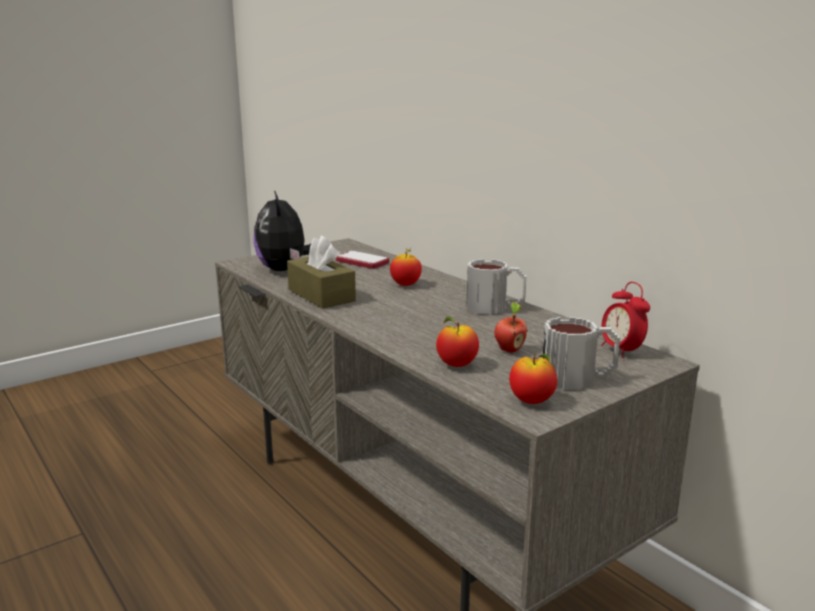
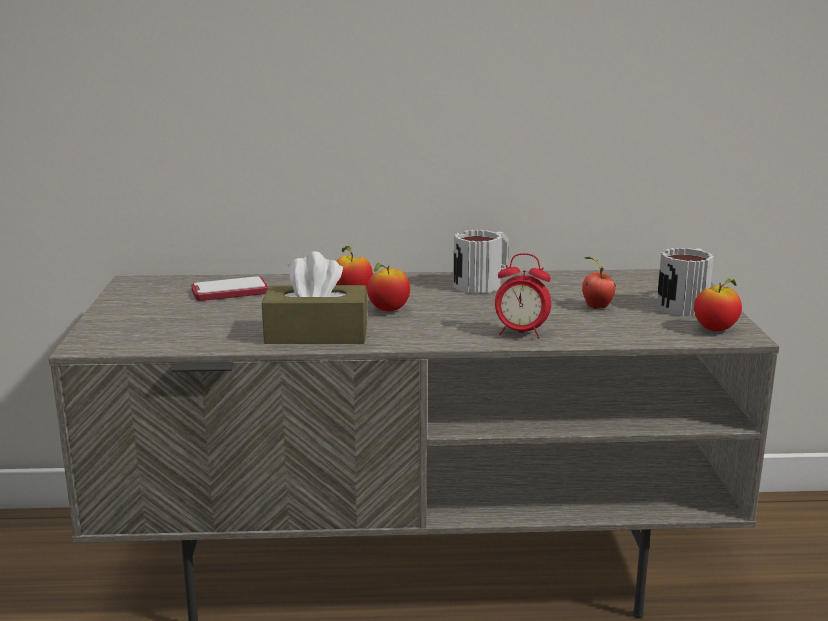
camera: 55 degrees left, 0 degrees up
plush toy [253,190,311,271] -> none
apple [436,317,479,367] -> apple moved to [367,263,410,311]
alarm clock [601,282,650,358] -> alarm clock moved to [495,253,551,339]

